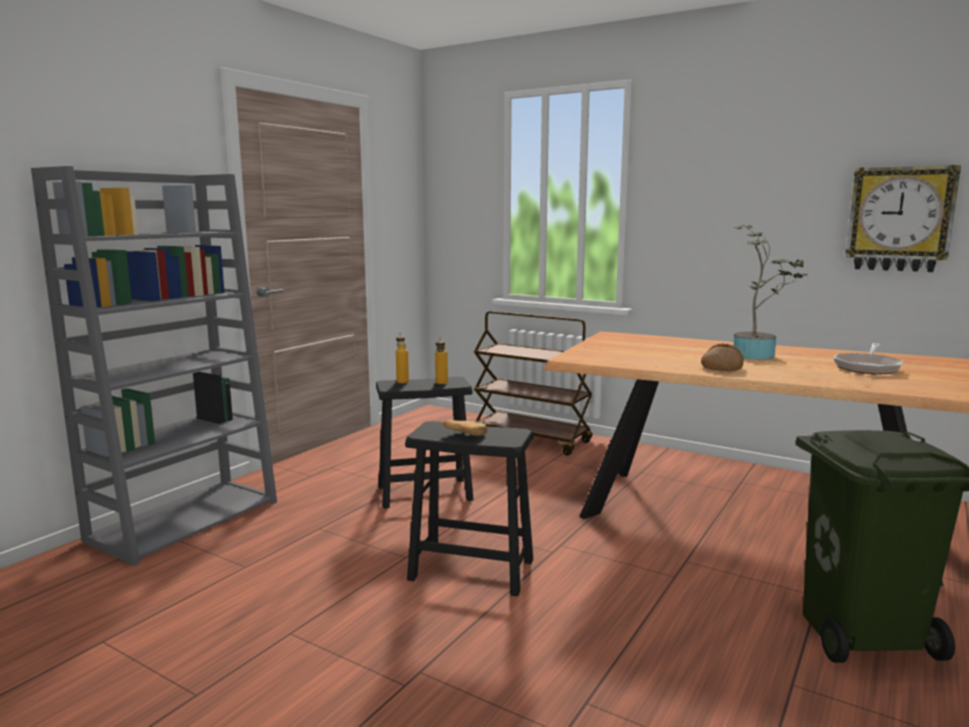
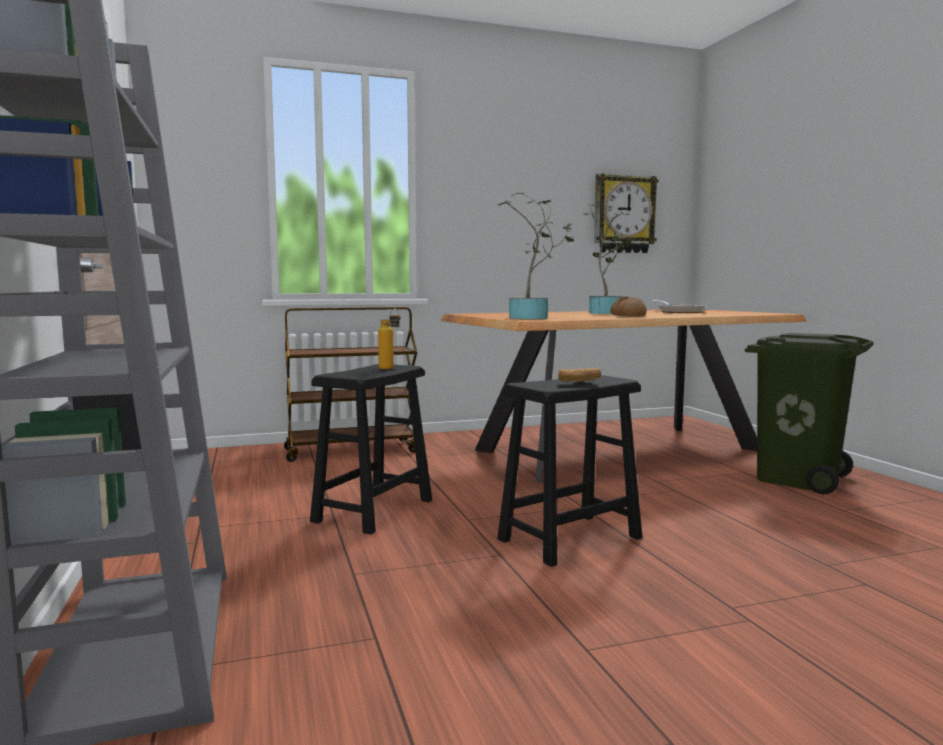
camera: 50 degrees left, 5 degrees down
bottle [396,332,409,383] -> none
none -> potted plant [497,192,574,319]

